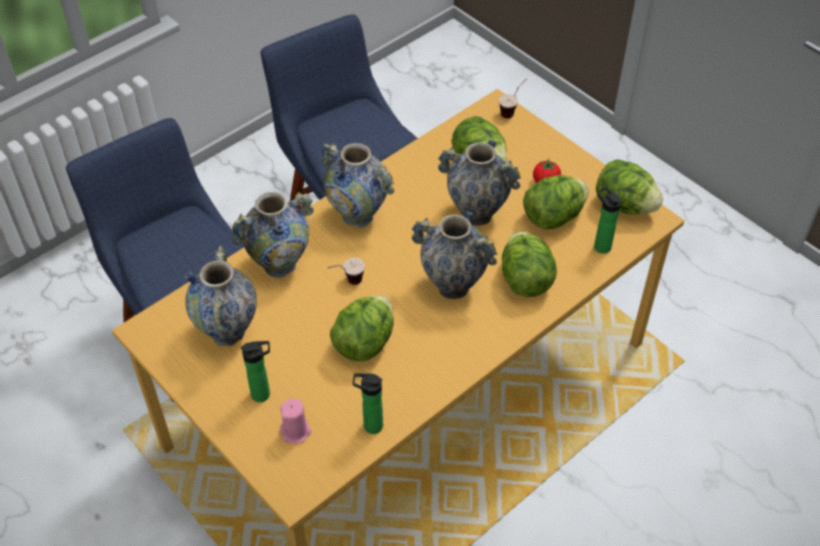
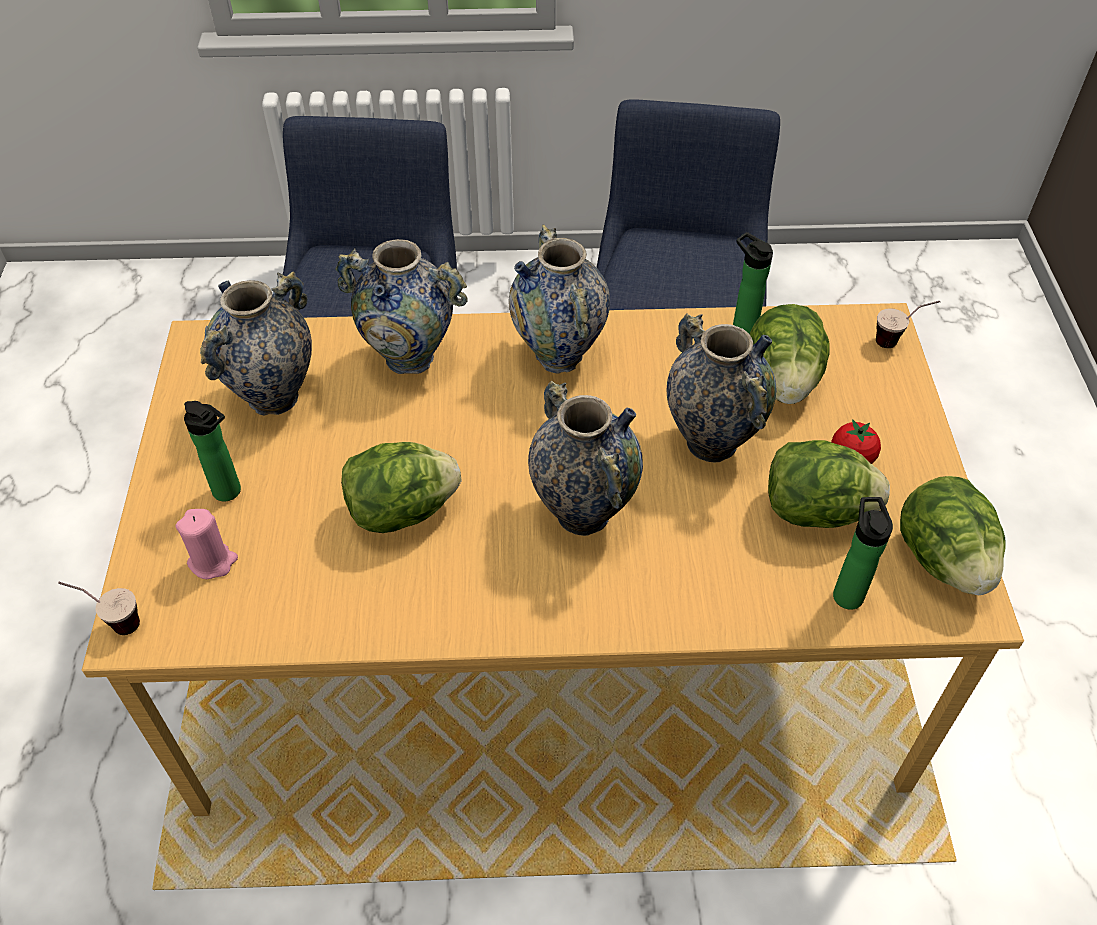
camera: 40 degrees right, 0 degrees up
cup [327,258,365,285] -> cup moved to [58,582,140,635]
bottle [353,373,383,434] -> bottle moved to [733,232,773,334]
lettuce [502,232,557,297] -> none

